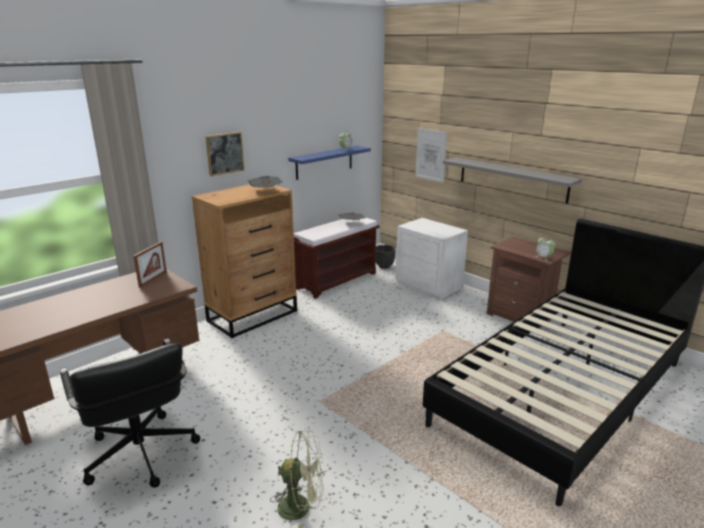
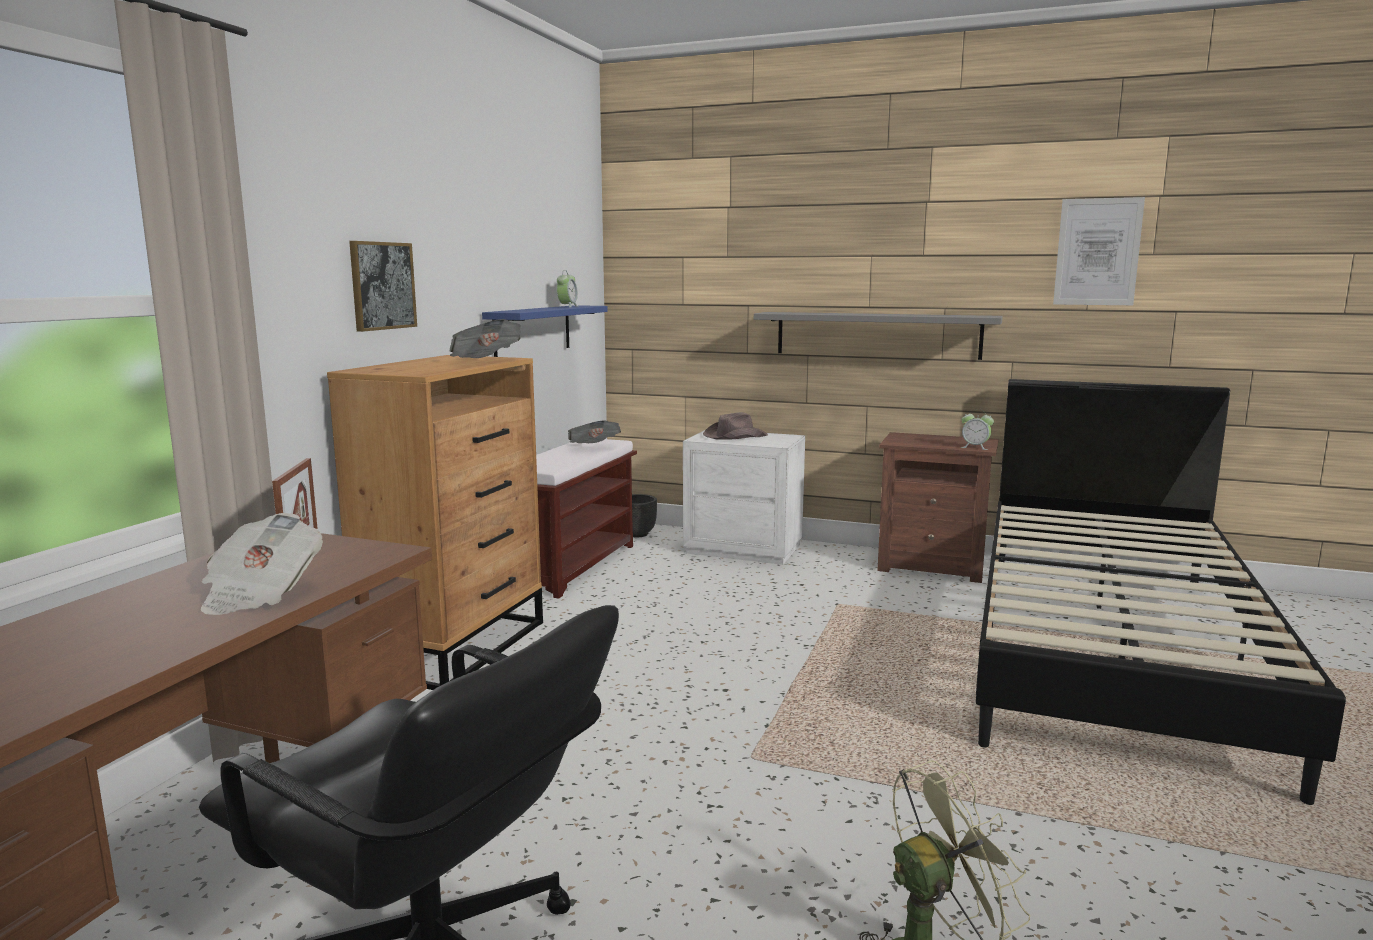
camera: 25 degrees left, 10 degrees down
picture [416,128,447,183] -> picture moved to [1053,197,1145,305]
none -> newspaper [200,513,323,615]
none -> brown hat [703,412,768,440]

